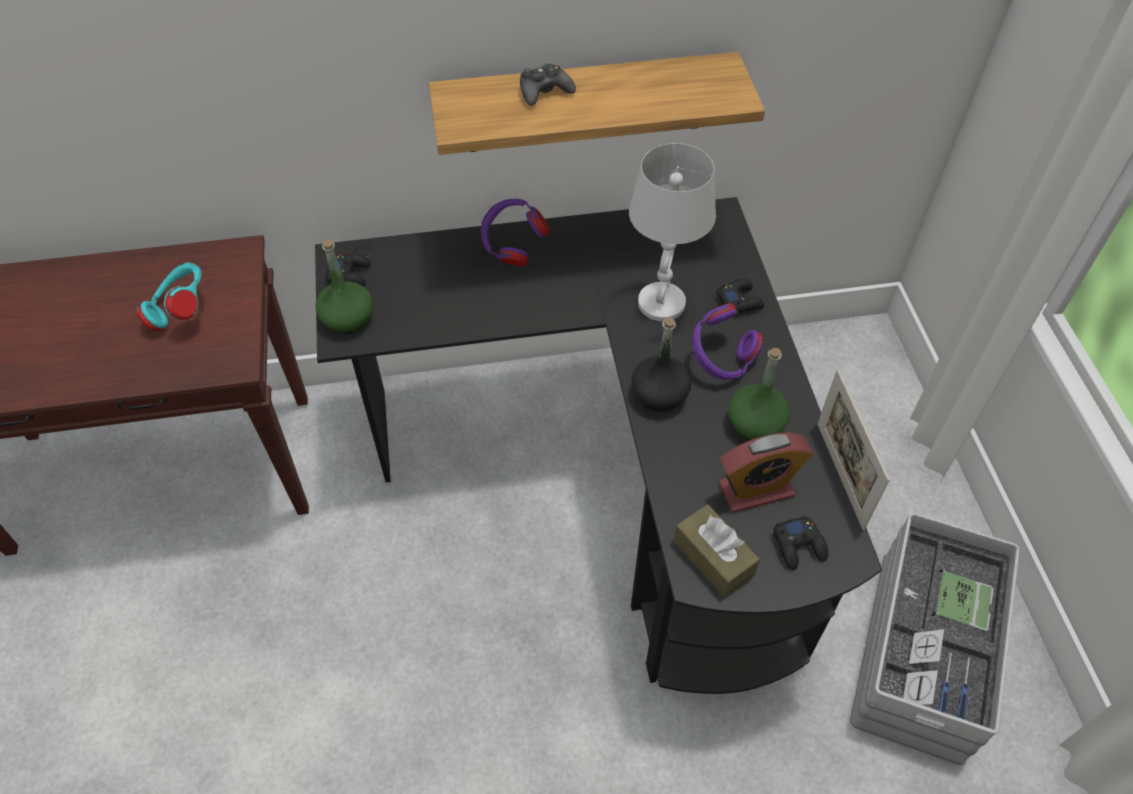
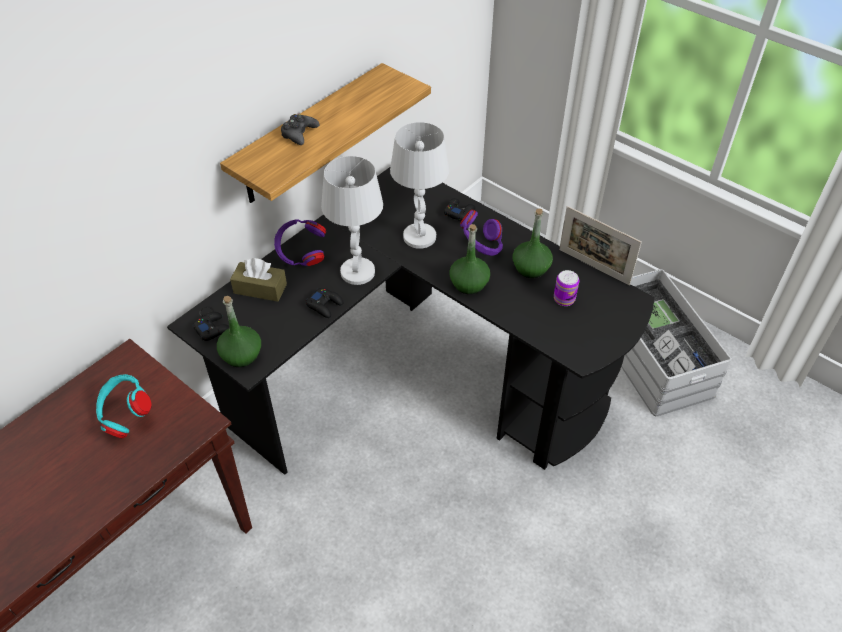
camera: 40 degrees left, 5 degrees down
black bottle [631,317,692,412] -> green bottle [450,224,490,294]
brown tissue box [674,504,760,597] -> brown tissue box moved to [230,258,287,302]
alarm clock [719,432,813,513] -> can [554,270,579,306]
black game controller [773,516,828,570] -> black game controller moved to [306,288,343,318]
none -> white table lamp [321,156,383,285]

